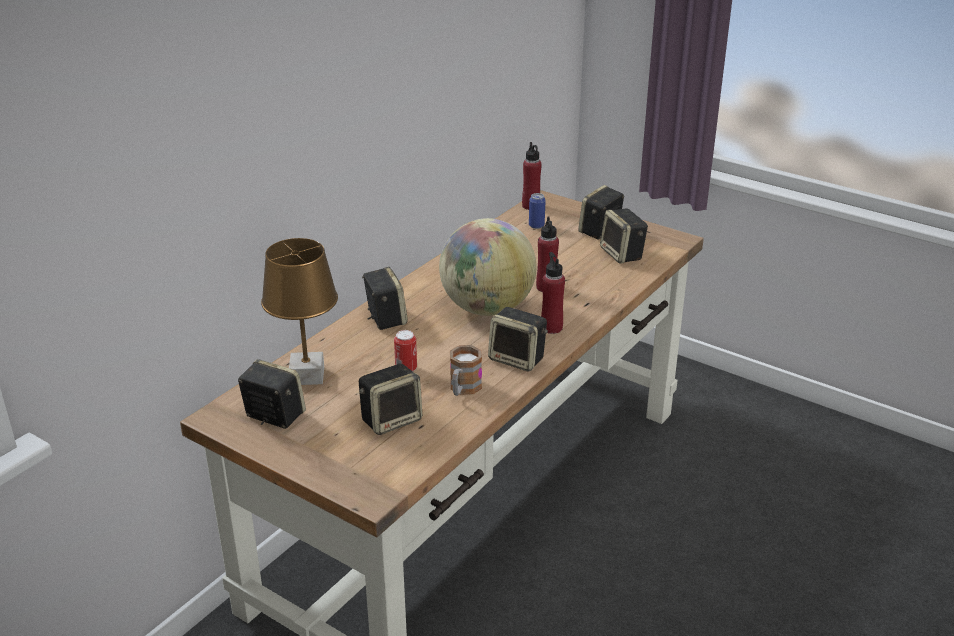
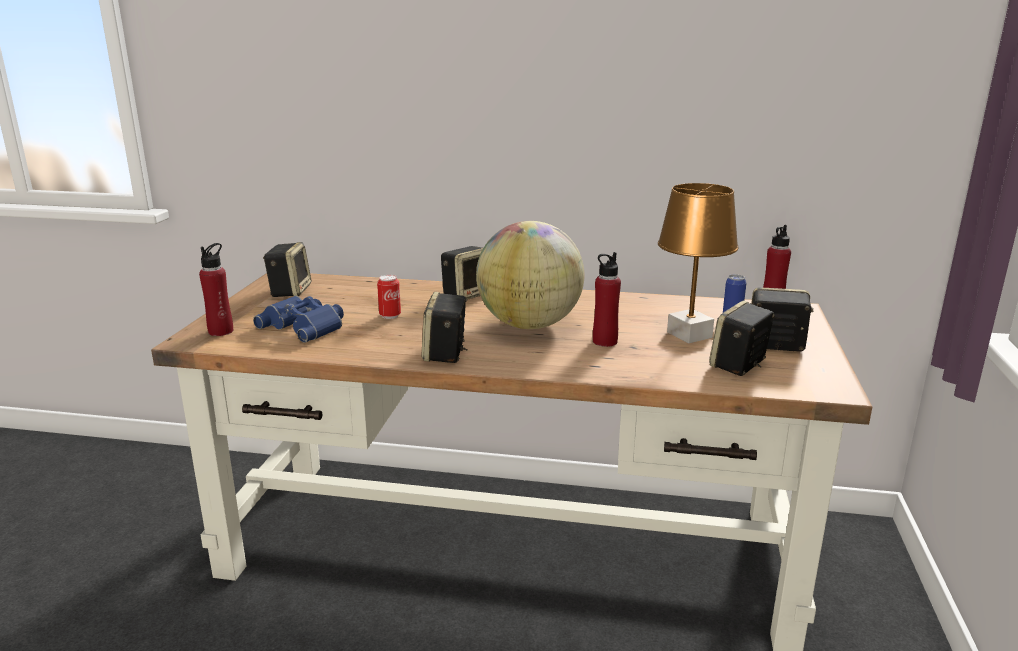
camera: 65 degrees right, 10 degrees down
brown table lamp [261,238,338,385] -> brown table lamp moved to [658,183,739,343]
speaker [359,364,422,435] -> blue binoculars [253,296,344,343]
mug [450,345,482,396] -> none
red bottle [541,252,565,334] -> red bottle moved to [199,243,233,336]

